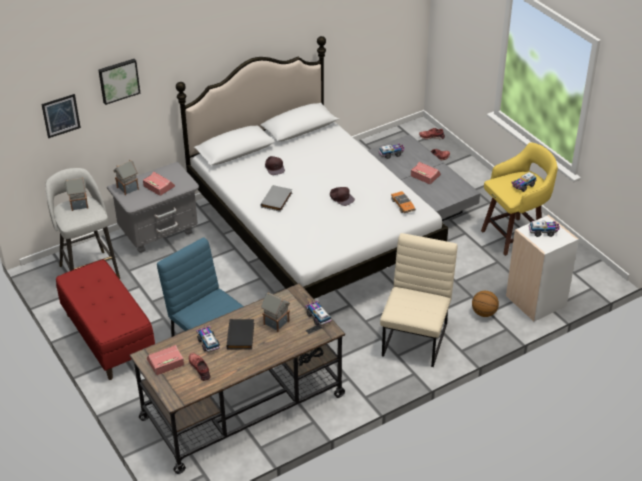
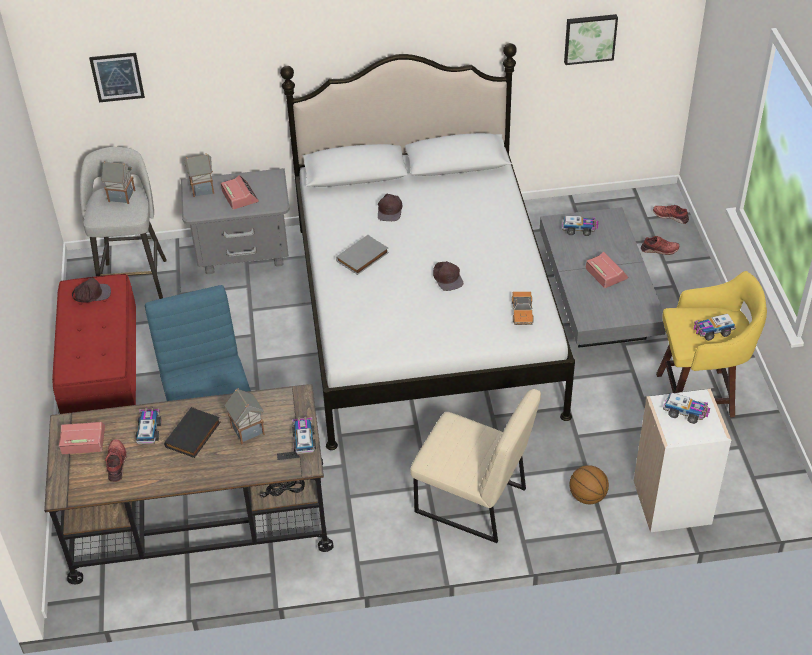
camera: 25 degrees right, 5 degrees up
picture [98,59,141,105] -> picture moved to [564,14,618,65]
beige chair [380,233,458,367] -> beige chair turned 75 degrees clockwise [410,389,541,543]
none -> brown cap [72,277,111,303]

